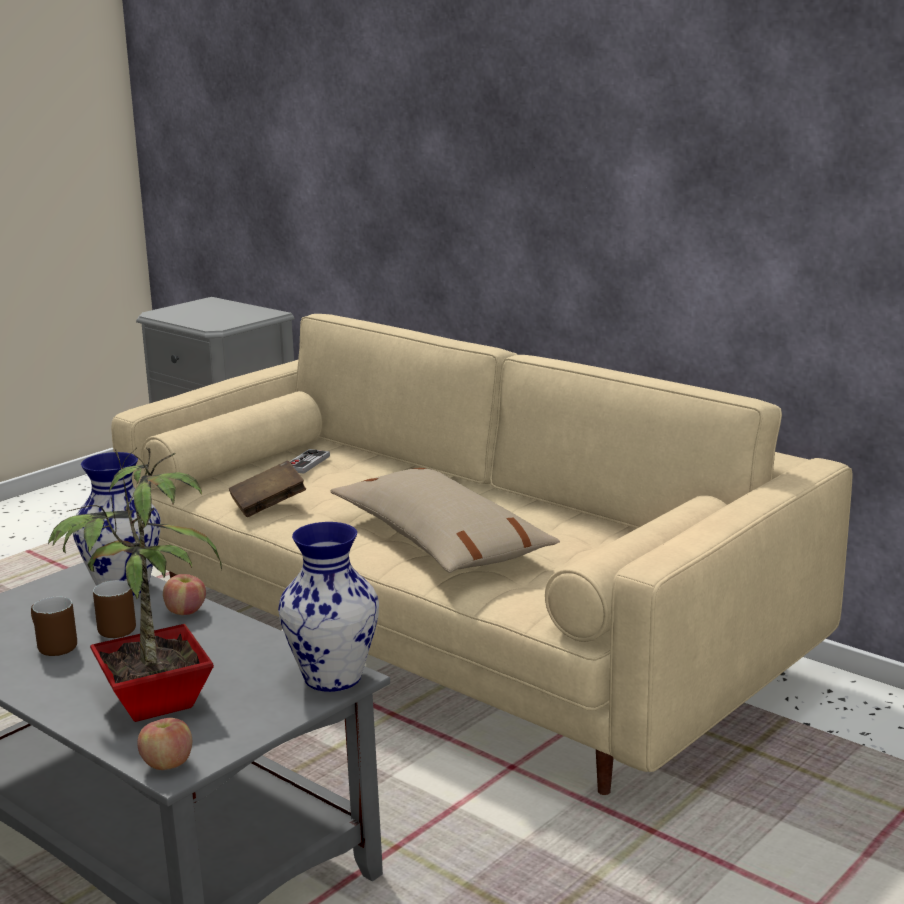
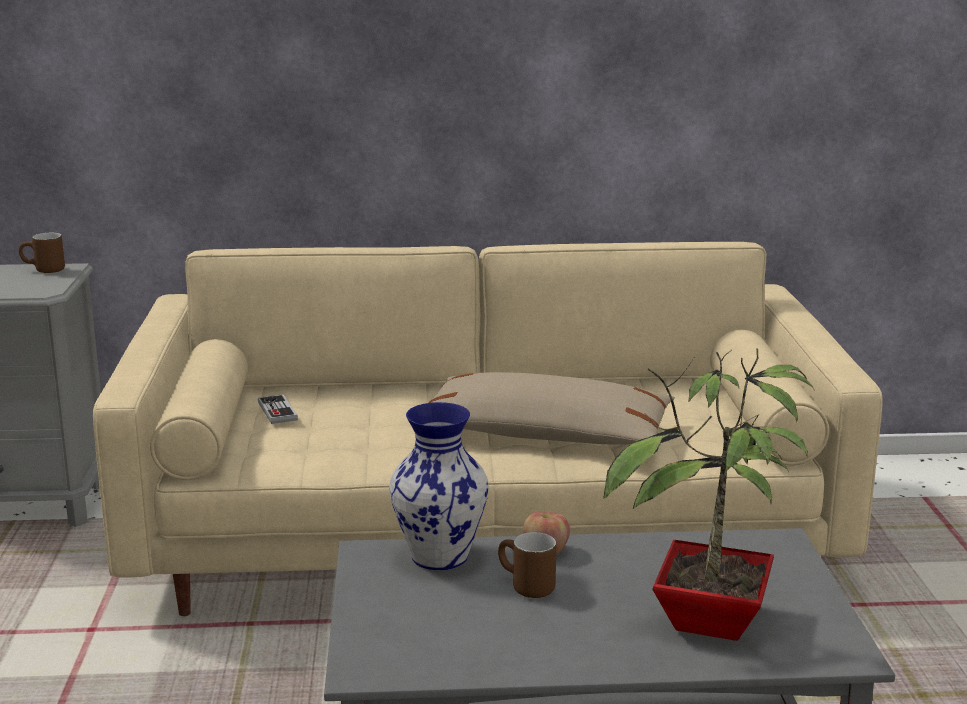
camera: 45 degrees left, 0 degrees up
brown mug [31,597,77,656] -> brown mug moved to [19,233,65,273]
apple [137,718,192,770] -> none
brown book [229,460,306,517] -> none
vase [278,522,379,692] -> none

